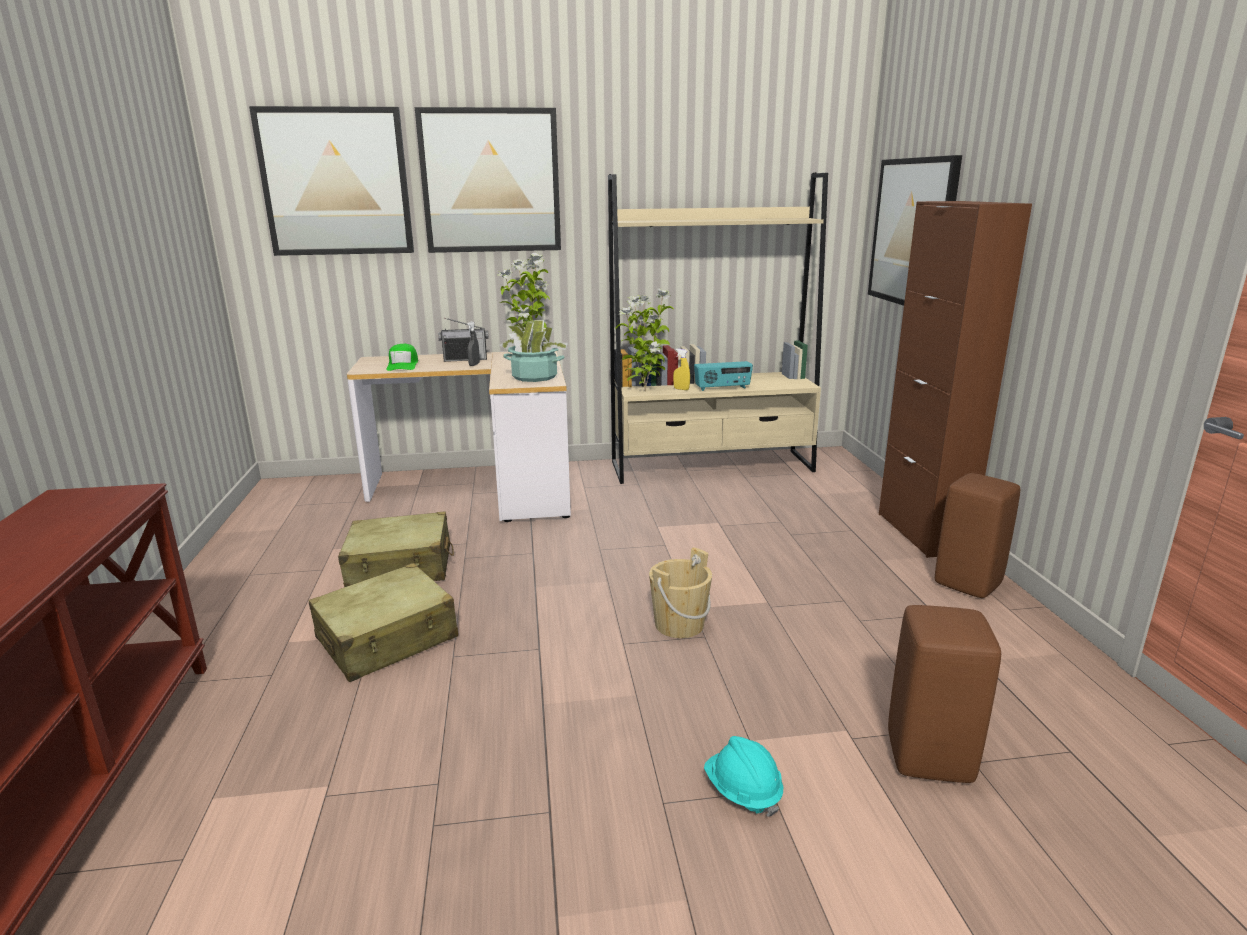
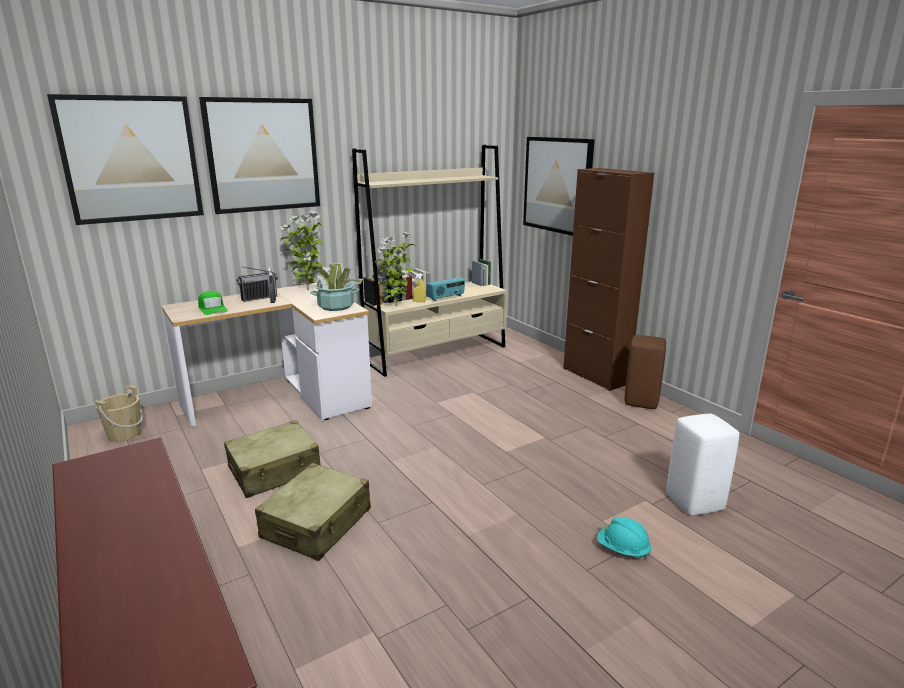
camera: 25 degrees left, 0 degrees up
beige bucket [649,547,712,638] -> beige bucket moved to [95,385,143,442]
brown stool [888,605,1001,783] -> white stool [666,414,739,516]

